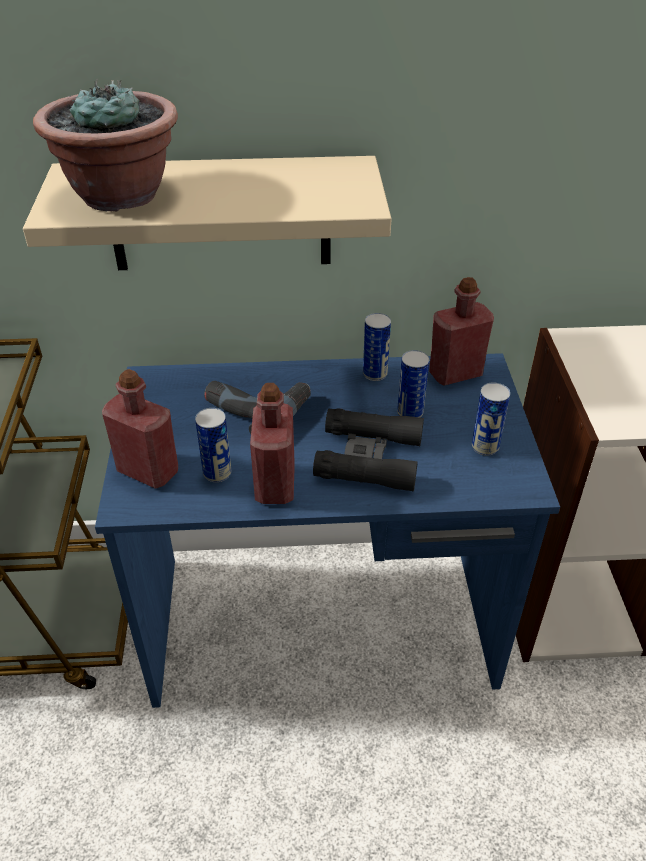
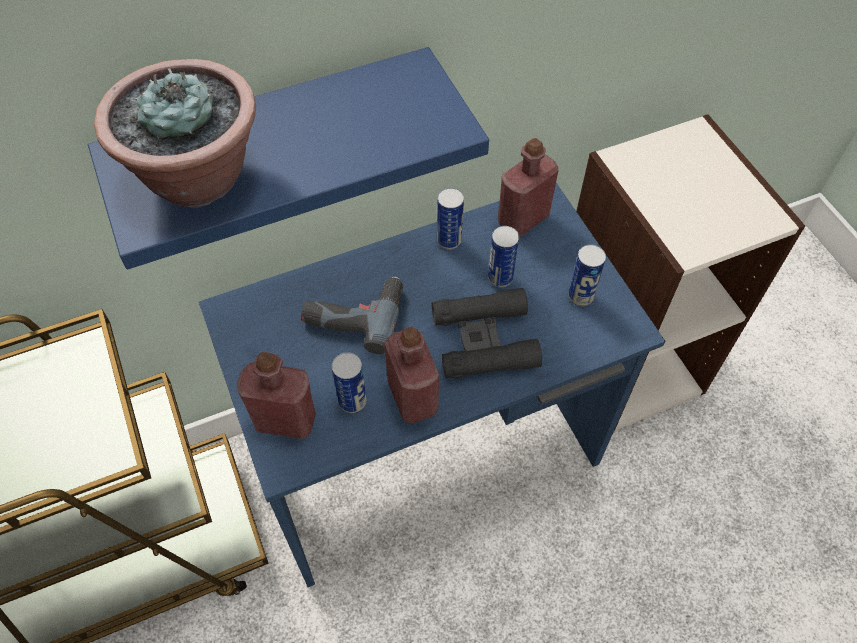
camera: 20 degrees left, 15 degrees up
beige shelf [23,156,392,270] -> blue shelf [88,47,489,269]

